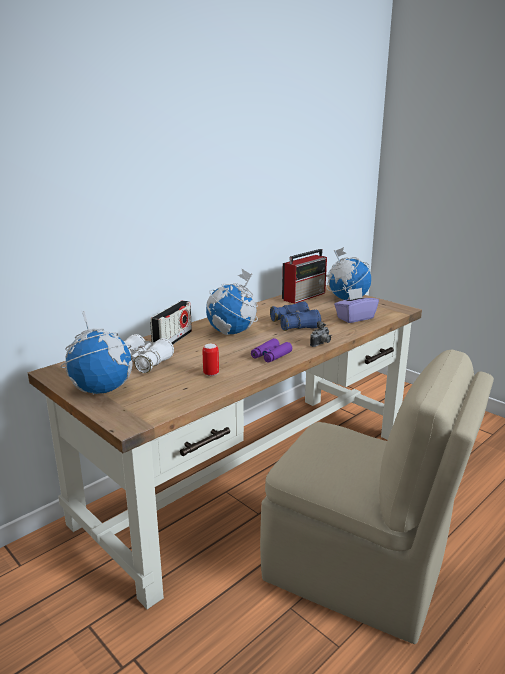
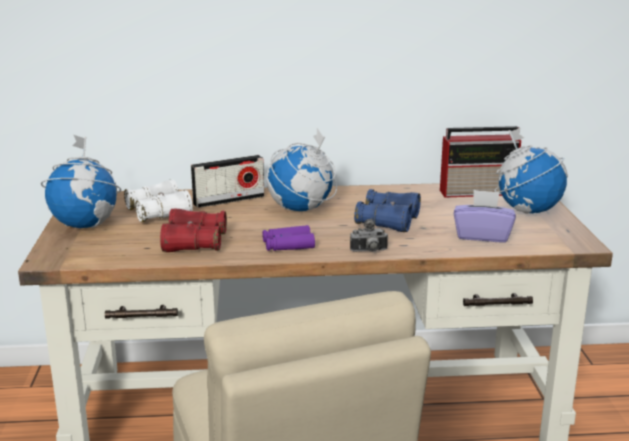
camera: 40 degrees right, 0 degrees up
can [202,344,219,376] -> red binoculars [160,208,227,252]

